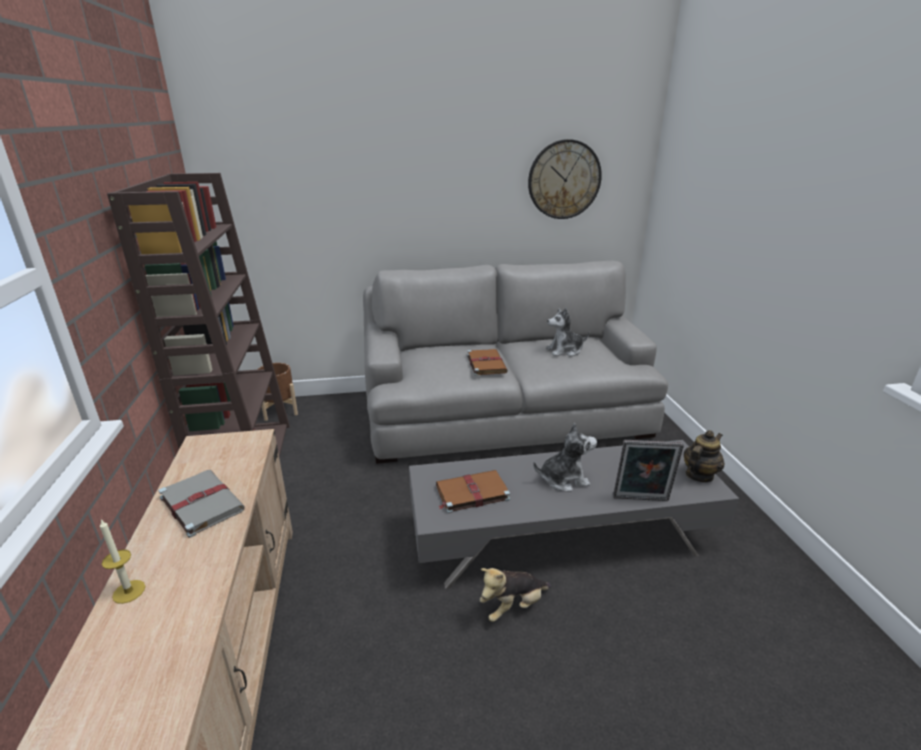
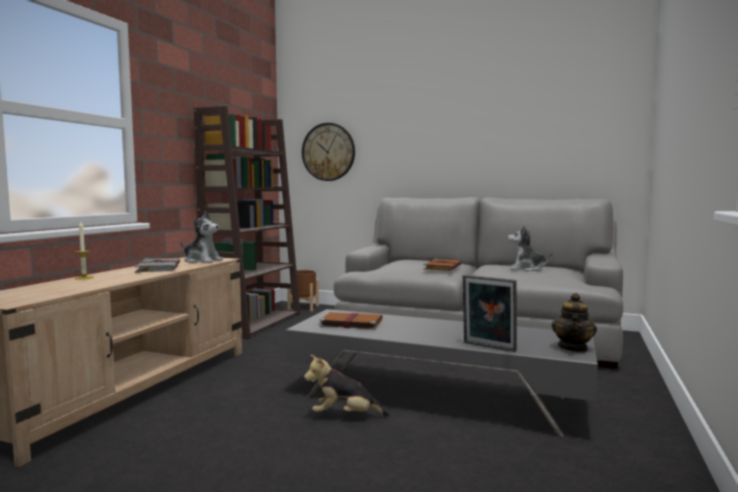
camera: 30 degrees right, 20 degrees down
wall clock [528,139,602,219] -> wall clock moved to [302,123,355,181]
plush toy [533,423,597,492] -> plush toy moved to [180,211,223,263]
teapot [684,430,725,482] -> teapot turned 120 degrees clockwise [552,293,597,352]

